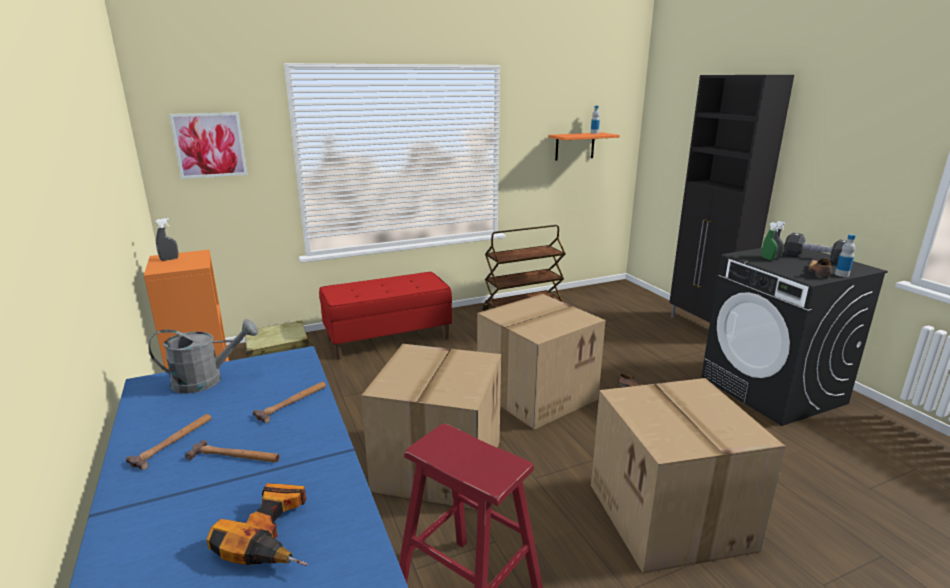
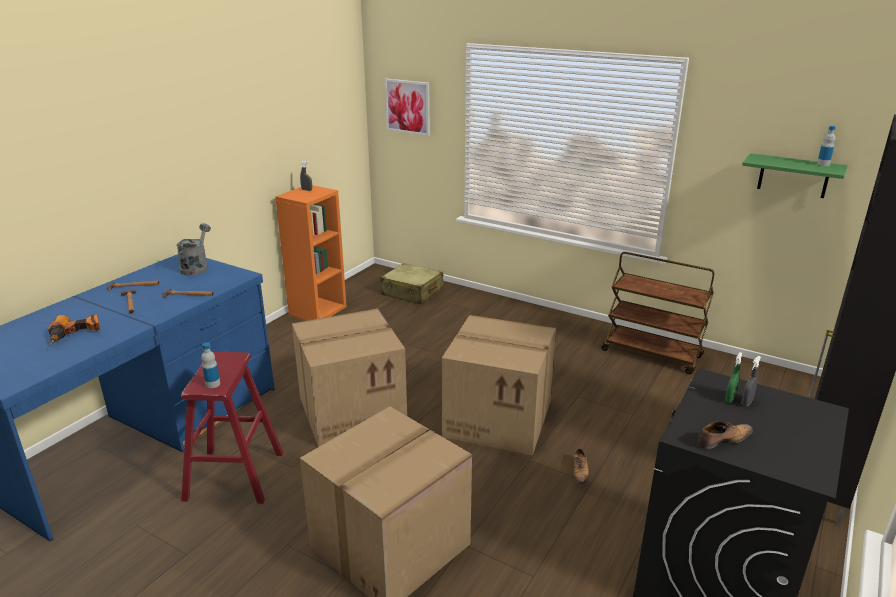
camera: 55 degrees right, 5 degrees up
grey watering can [148,319,258,394] -> grey watering can turned 120 degrees counterclockwise [176,223,211,276]
red bench [319,272,452,360] -> none
orange shelf [548,132,620,161] -> green shelf [742,153,848,198]
black dumbbell [784,233,847,263] -> none
bottle [835,234,855,277] -> bottle moved to [202,342,220,388]

